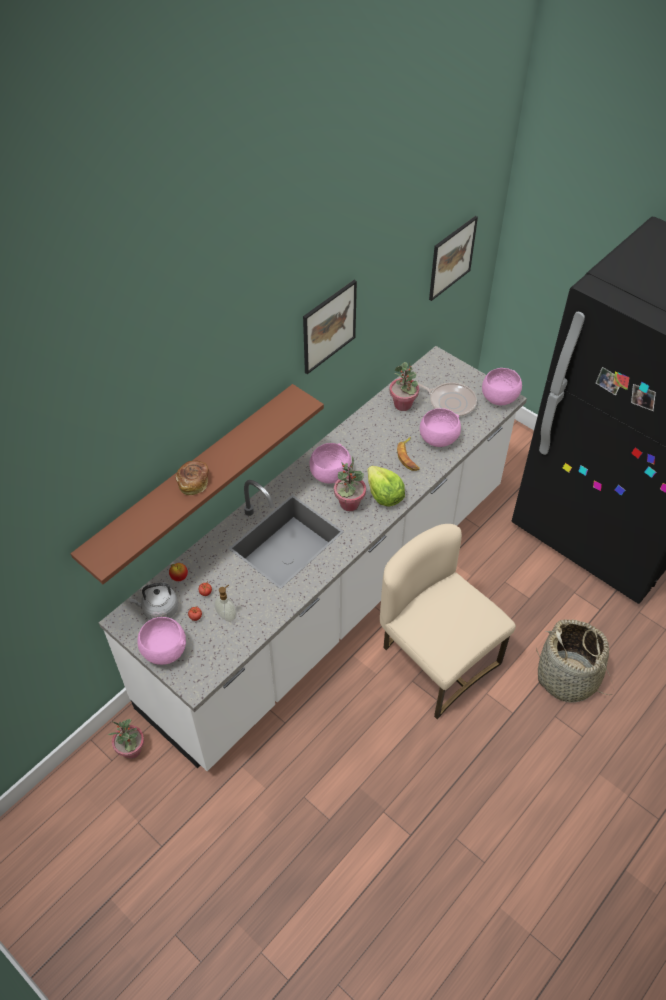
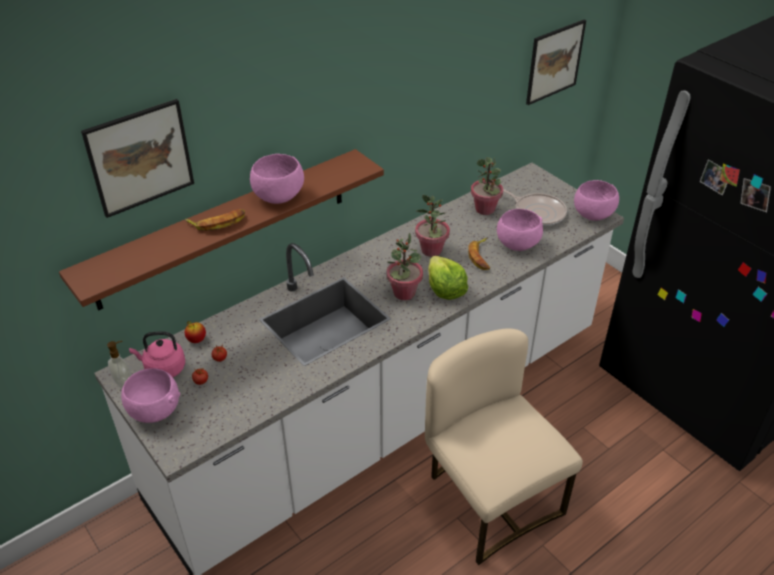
camera: 10 degrees right, 10 degrees down
potted plant [108,719,144,759] -> potted plant moved to [415,195,450,257]
grey kettle [129,582,178,620] -> pink kettle [129,331,185,377]
bread [175,460,209,495] -> banana [185,209,245,231]
soap dispenser [214,585,237,622] -> soap dispenser moved to [107,341,132,388]
picture [303,280,357,374] -> picture moved to [81,99,194,218]
pink bowl [309,443,351,484] -> pink bowl moved to [250,154,304,204]
basket [536,619,612,702] -> none

